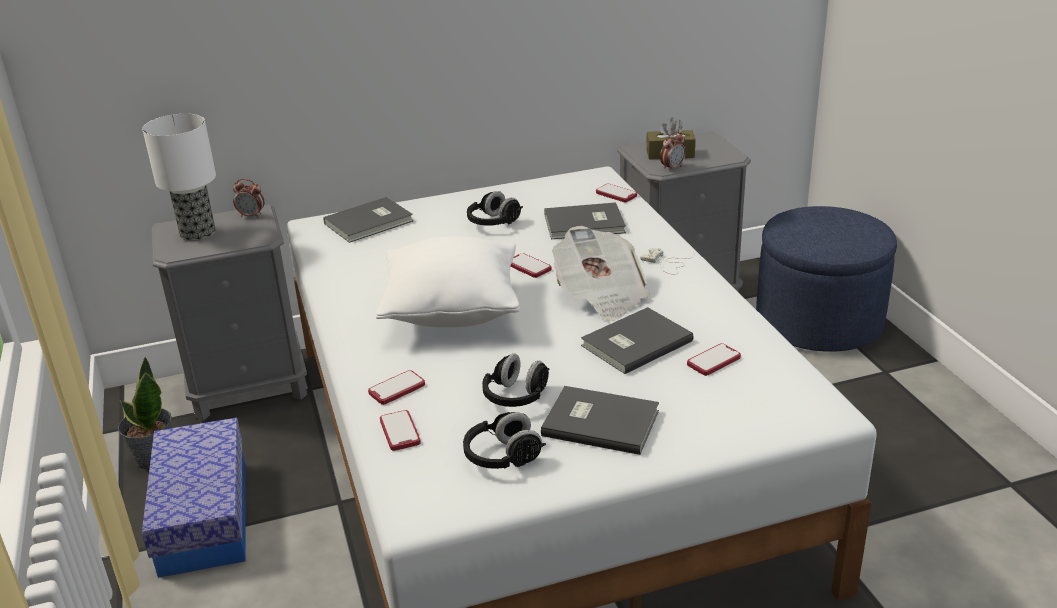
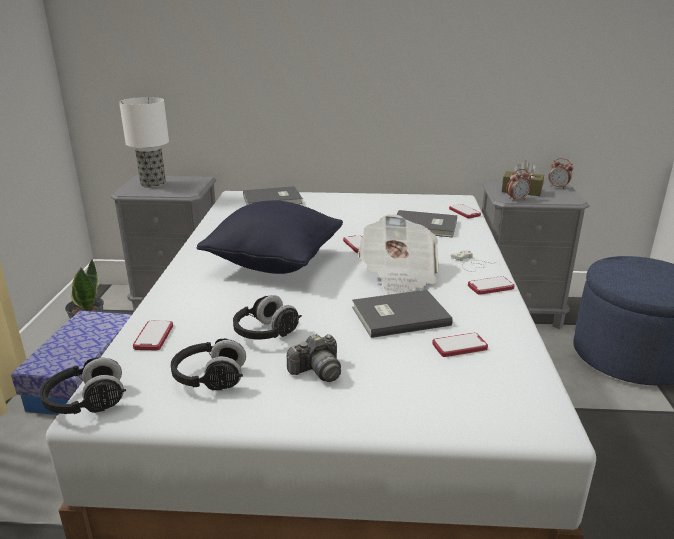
camera: 20 degrees right, 5 degrees down
alarm clock [233,179,265,218] -> alarm clock moved to [548,158,573,188]
phone [368,370,425,405] -> phone moved to [468,276,514,295]
white pillow [376,236,520,327] -> black pillow [197,200,343,274]
black headphones [467,191,523,226] -> black headphones moved to [40,357,126,414]
grey book [541,386,659,455] -> camera [287,333,341,382]

